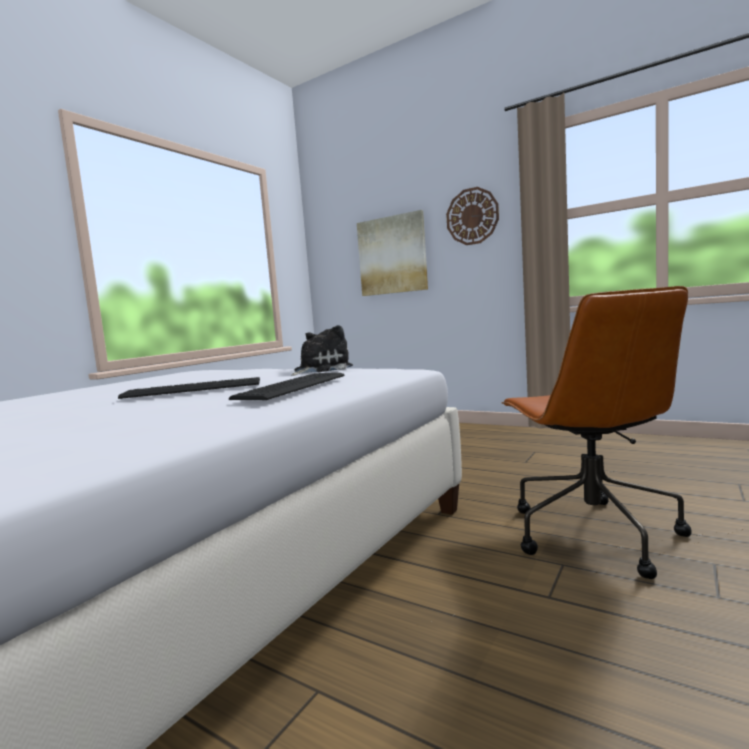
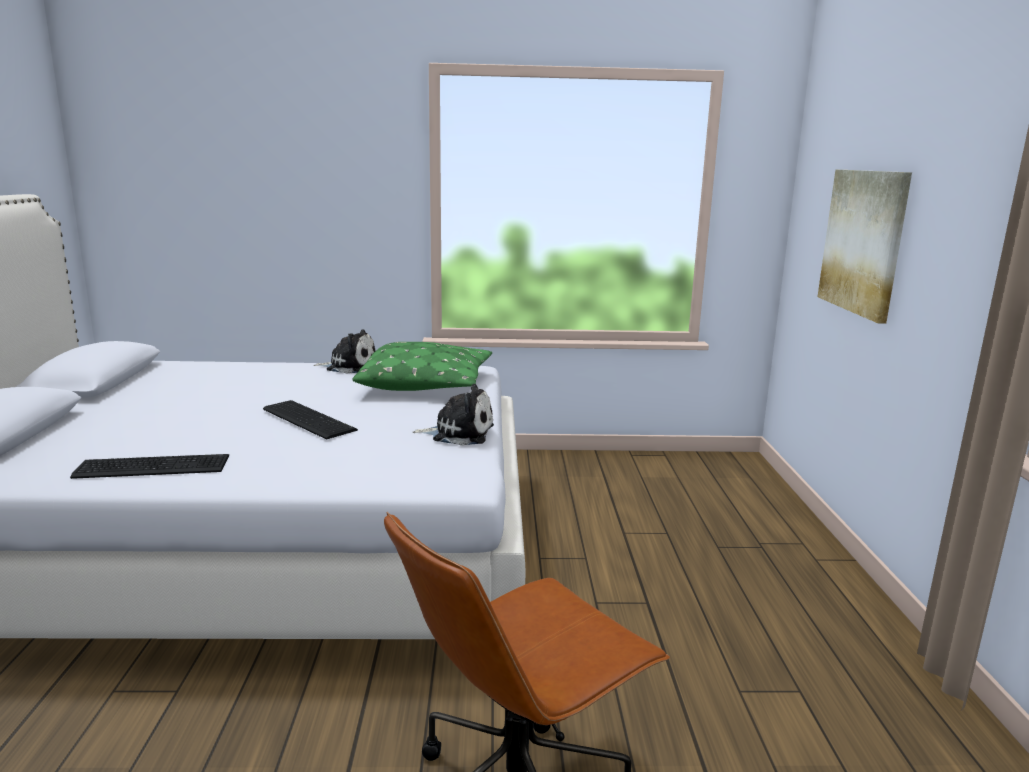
camera: 55 degrees right, 10 degrees up
keyboard [229,373,345,400] -> keyboard moved to [70,454,229,479]
wall clock [446,187,499,245] -> none
none -> plush toy [314,329,375,374]
none -> green pillow [352,342,492,391]

